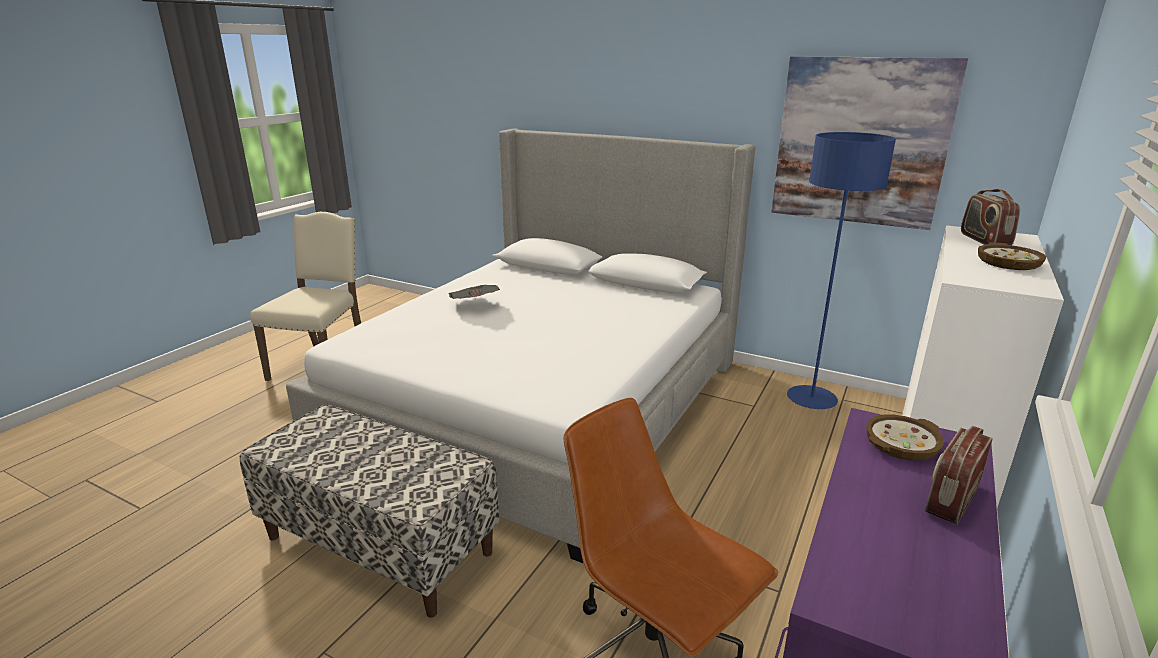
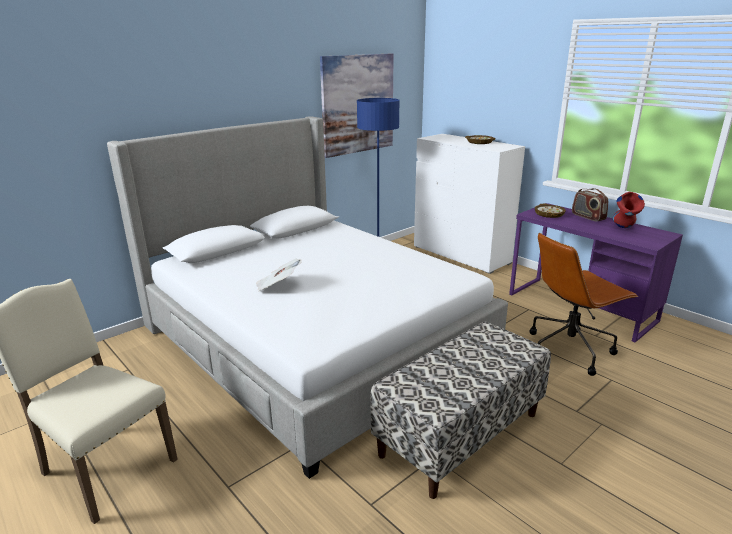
camera: 70 degrees left, 0 degrees up
radio [961,189,1020,245] -> none
none -> red vase [613,192,645,228]

